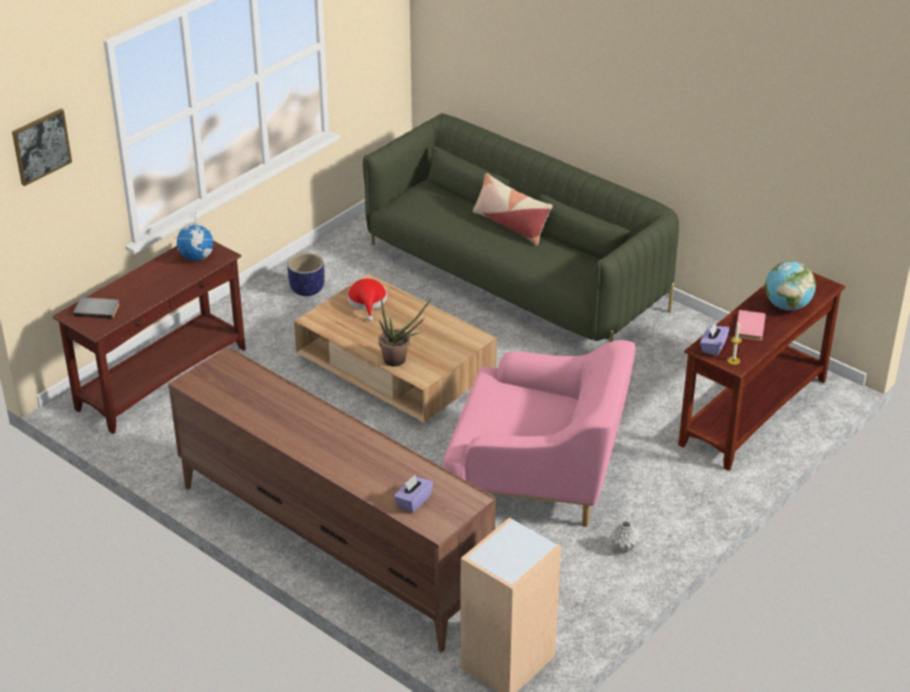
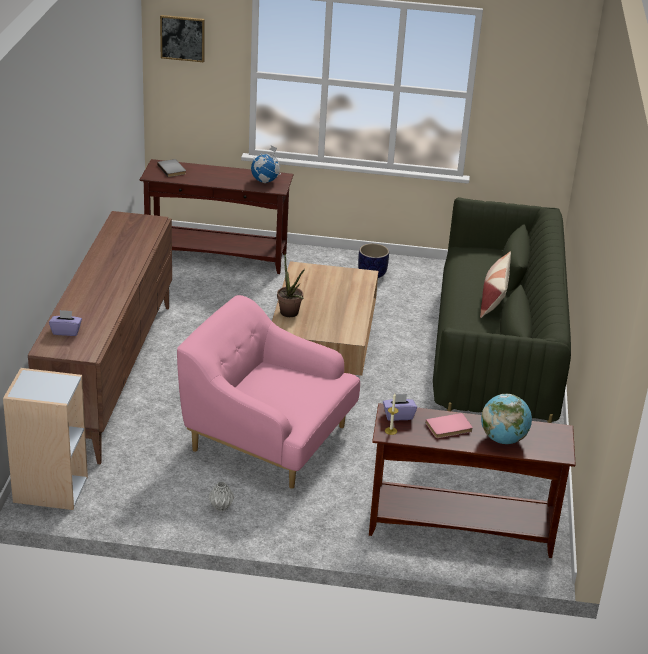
camera: 55 degrees right, 5 degrees down
red hat [347,279,387,321] -> none
pink armchair [443,340,635,527] -> pink armchair turned 135 degrees clockwise [177,295,360,489]

